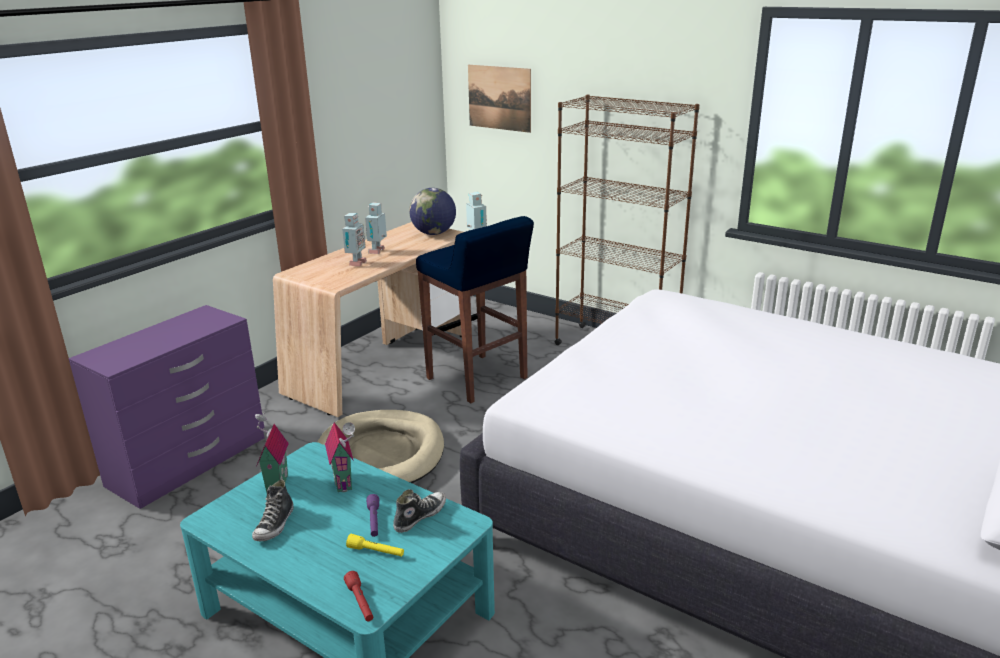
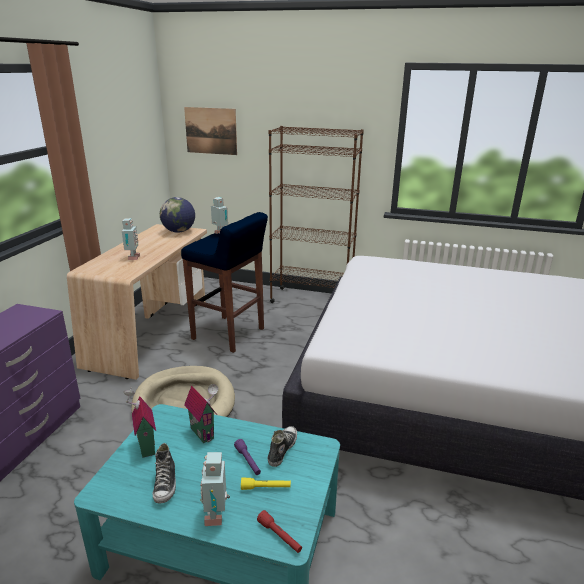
camera: 20 degrees left, 0 degrees up
toy robot [365,202,387,254] -> toy robot moved to [200,452,230,526]

